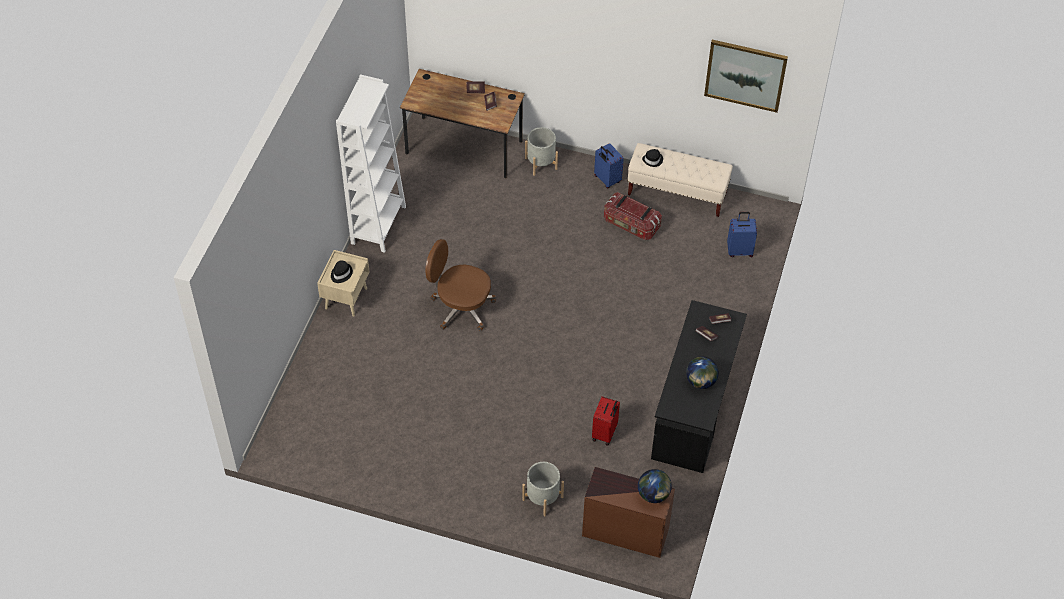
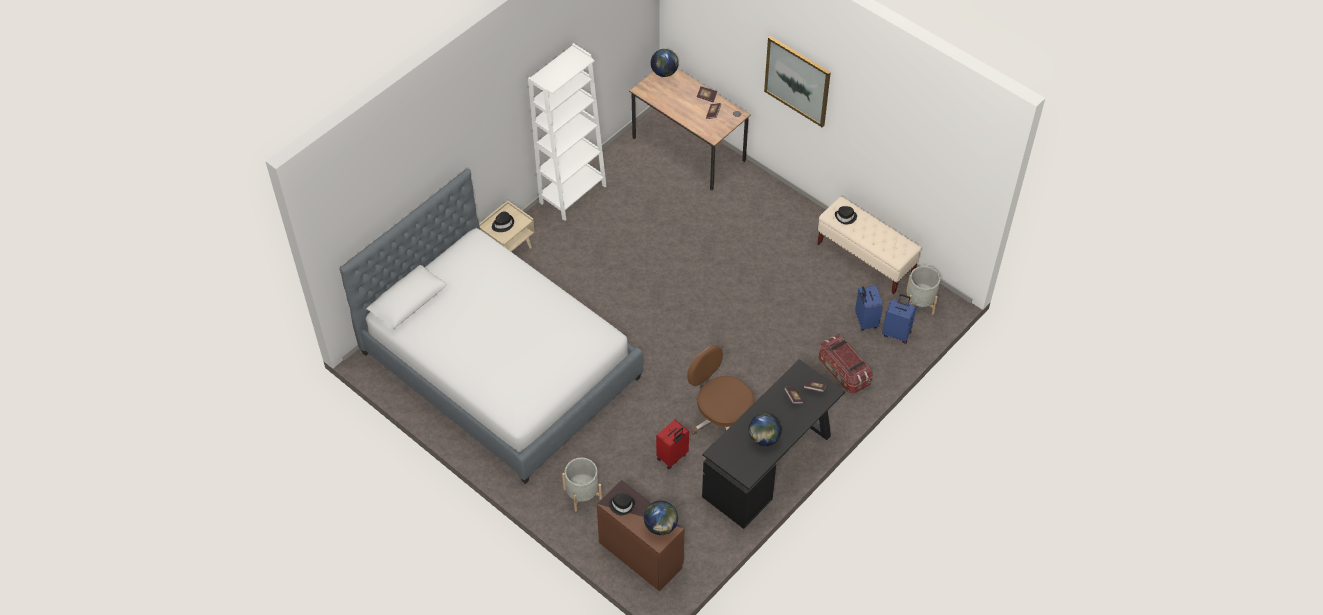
camera: 25 degrees right, 0 degrees up
brown office chair [425,239,496,331] -> brown office chair moved to [687,345,754,435]
grey planter [525,127,558,176] -> grey planter moved to [906,266,940,314]
blue suitcase [594,143,624,188] -> blue suitcase moved to [855,286,883,330]
storage box [604,192,662,240] -> storage box moved to [818,334,873,394]
picture [704,40,788,113] -> picture moved to [764,36,831,127]
none -> bed [340,169,643,484]
none -> black hat [609,494,635,515]
none -> globe [651,49,679,77]

